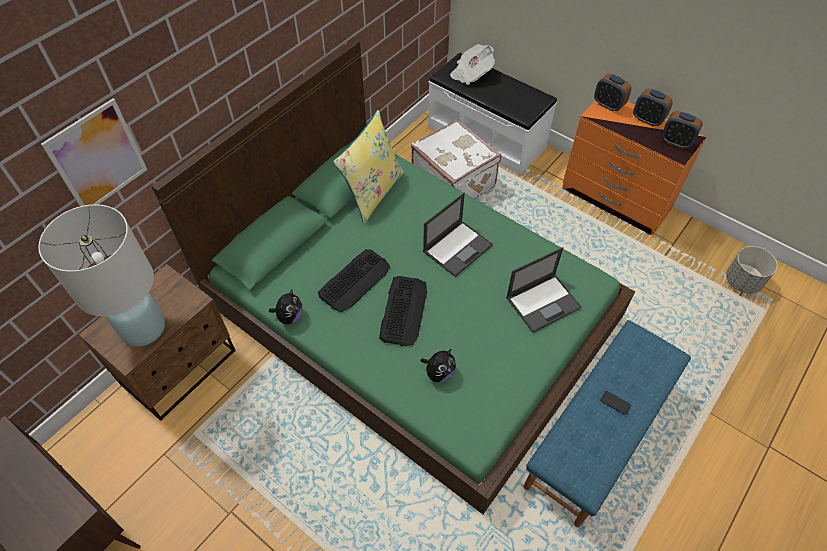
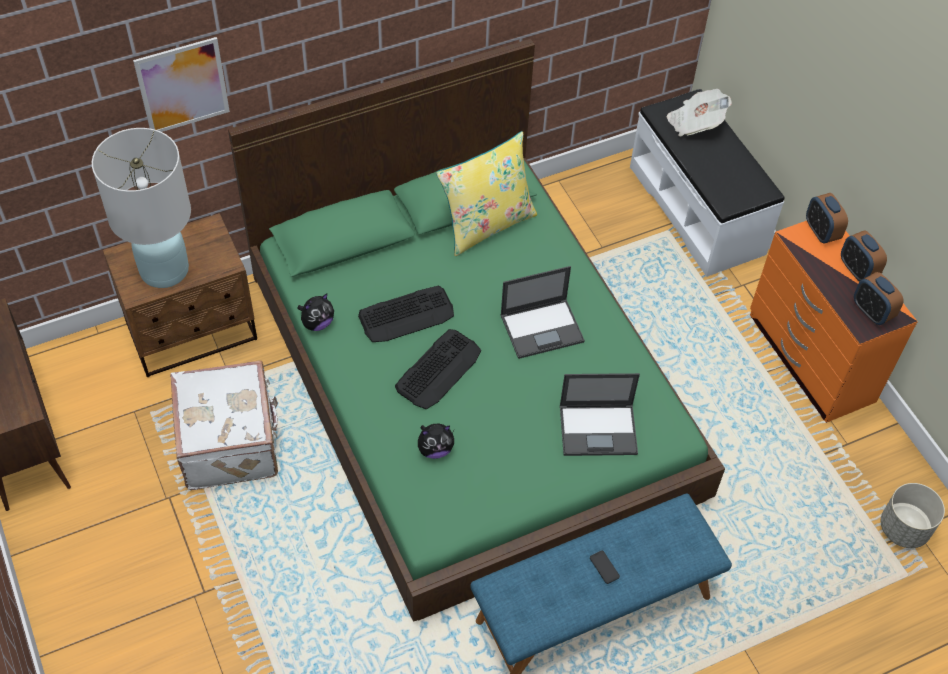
camera: 25 degrees right, 0 degrees up
white suitcase [411,119,501,199] -> white suitcase moved to [170,360,278,490]

